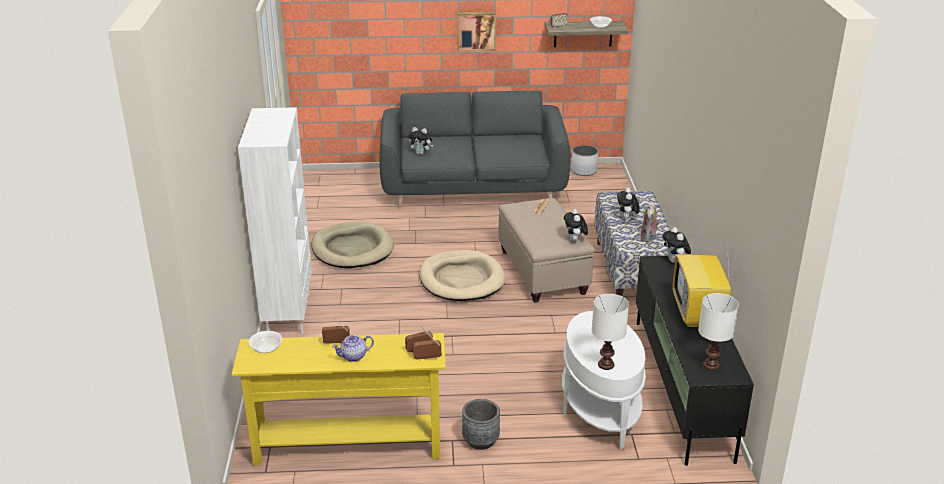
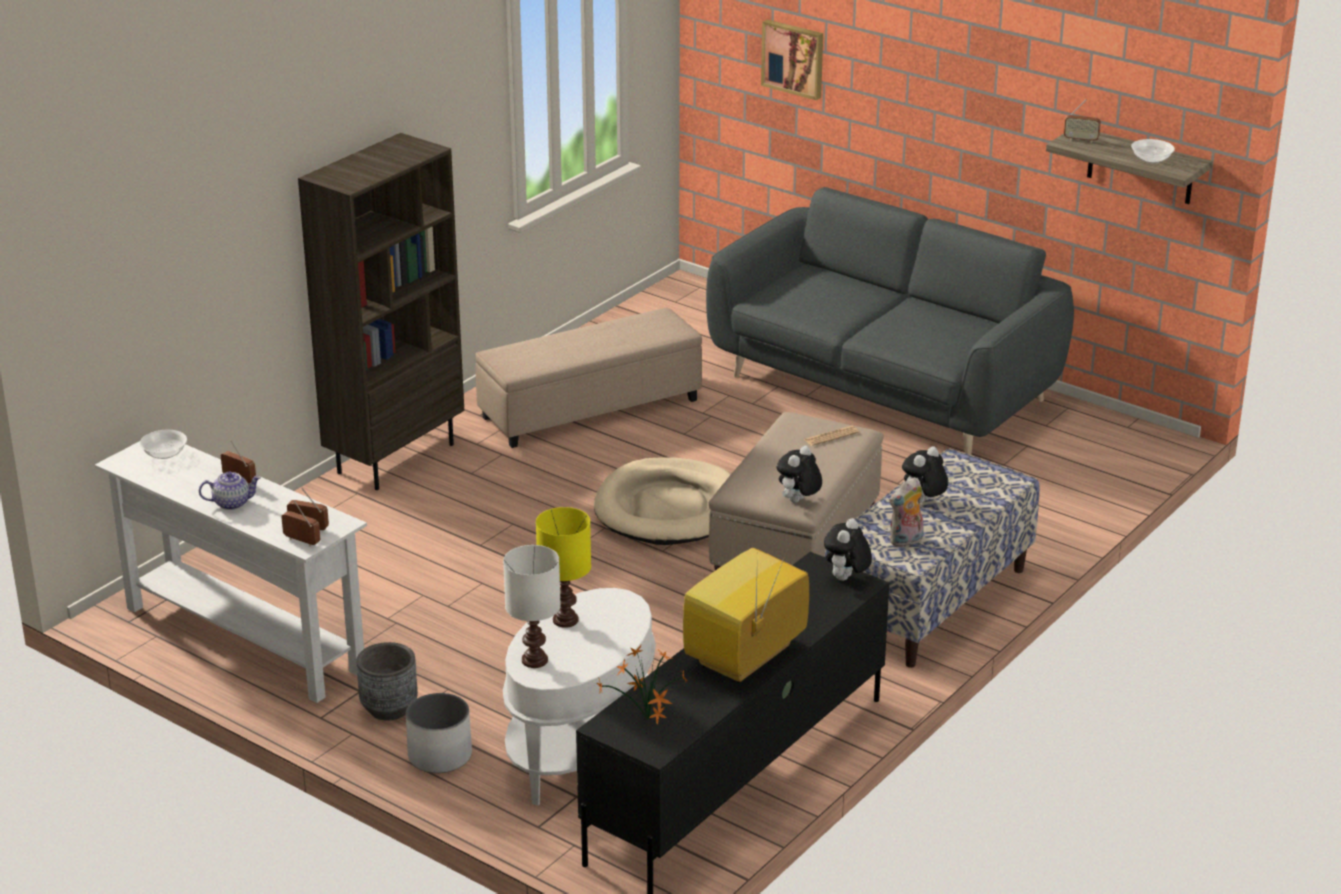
camera: 40 degrees right, 0 degrees up
yellow console table [232,333,446,465] -> white console table [95,441,367,703]
white bookcase [238,107,312,335] -> brown bookcase [298,133,464,490]
beige dog bed [311,222,394,268] -> beige ottoman [475,308,702,448]
teapot [332,335,374,362] -> teapot turned 150 degrees clockwise [199,471,261,510]
plush toy [408,127,433,155] -> none
picture [457,12,496,51] -> picture moved to [761,19,823,100]
white planter [571,145,598,176] -> white planter moved to [406,693,472,773]
white table lamp [698,293,739,370] -> potted plant [597,645,687,725]
none -> yellow table lamp [536,507,591,628]

